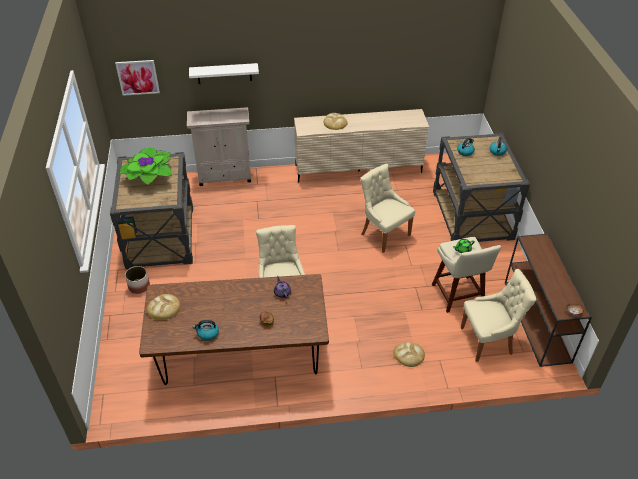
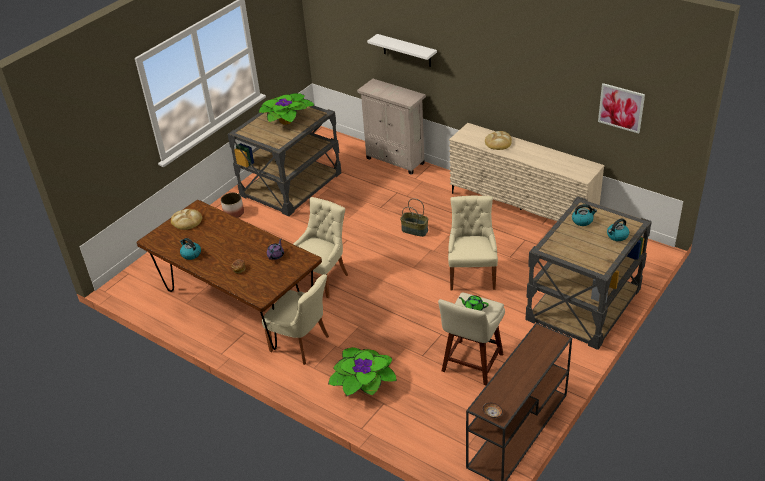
camera: 45 degrees right, 5 degrees down
picture [115,60,160,96] -> picture moved to [598,83,645,134]
bread [393,342,425,367] -> potted plant [328,347,397,396]
beige chair [461,269,537,362] -> beige chair moved to [262,274,329,365]
none -> basket [400,198,428,237]

